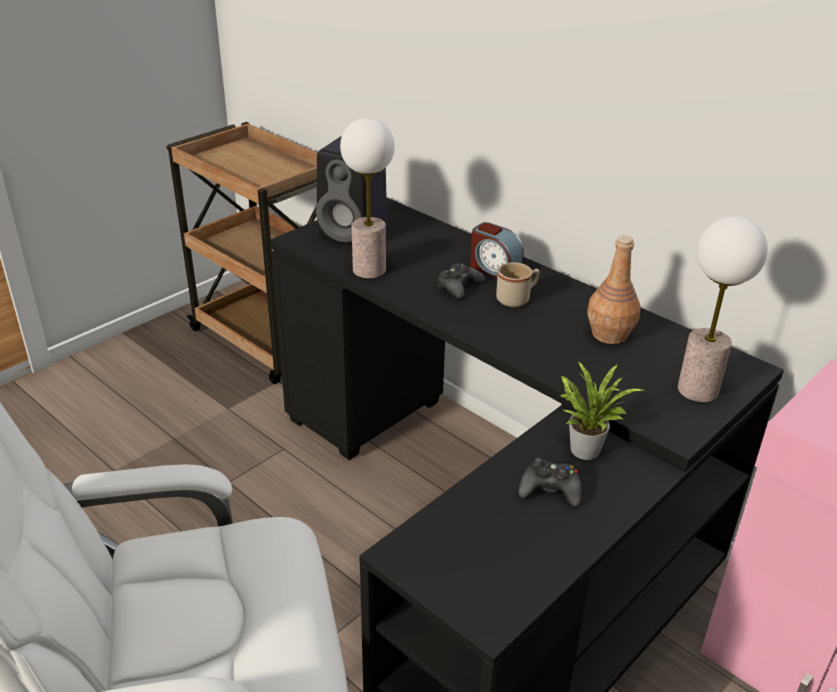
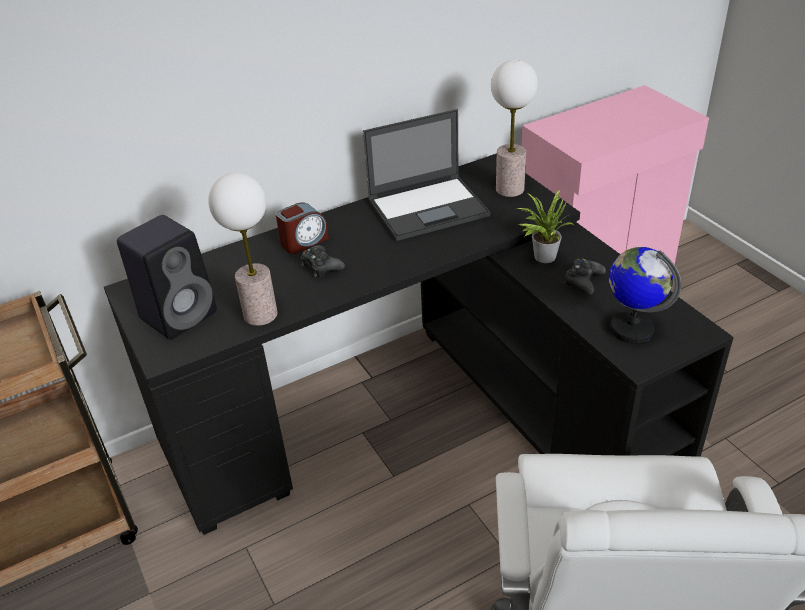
camera: 70 degrees left, 5 degrees up
beige mug [496,262,539,307] -> none
brown bottle [587,235,641,344] -> laptop [363,109,490,241]
none -> globe [609,247,681,344]

